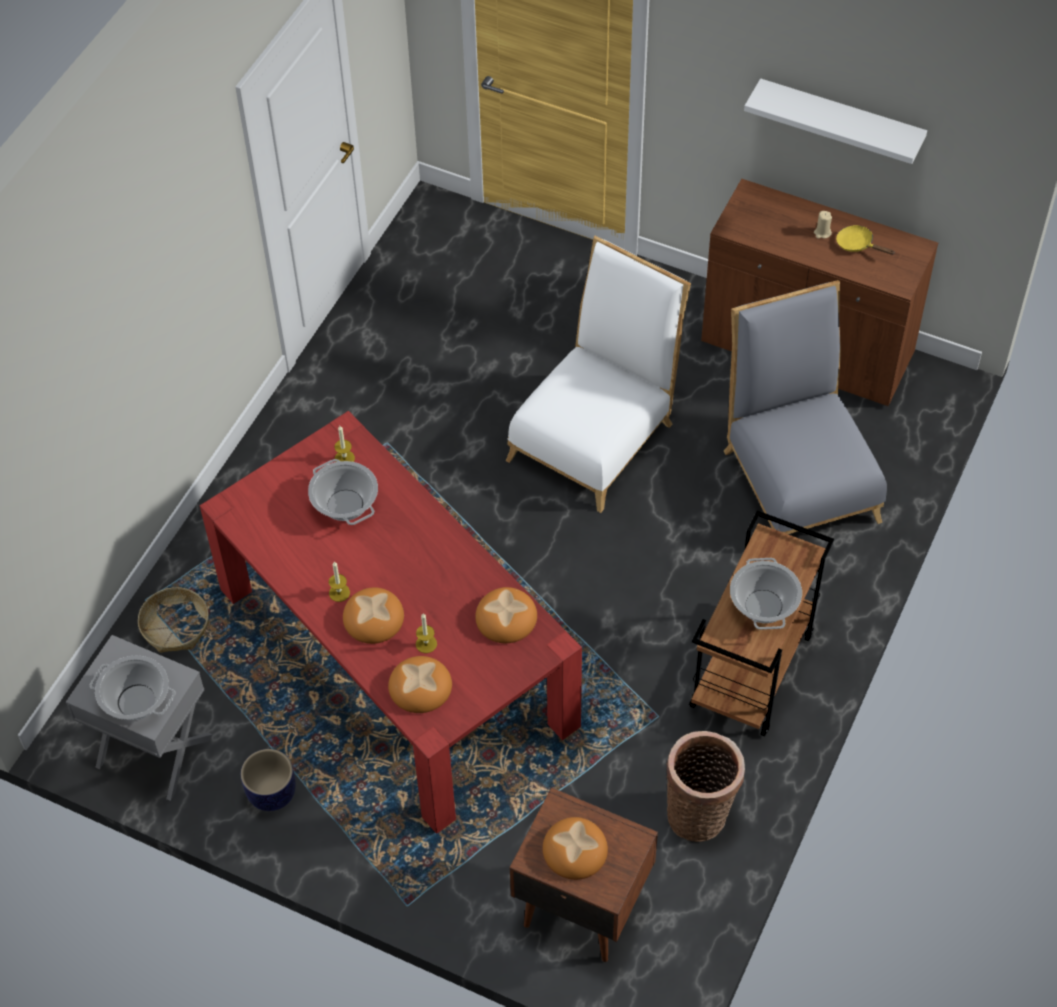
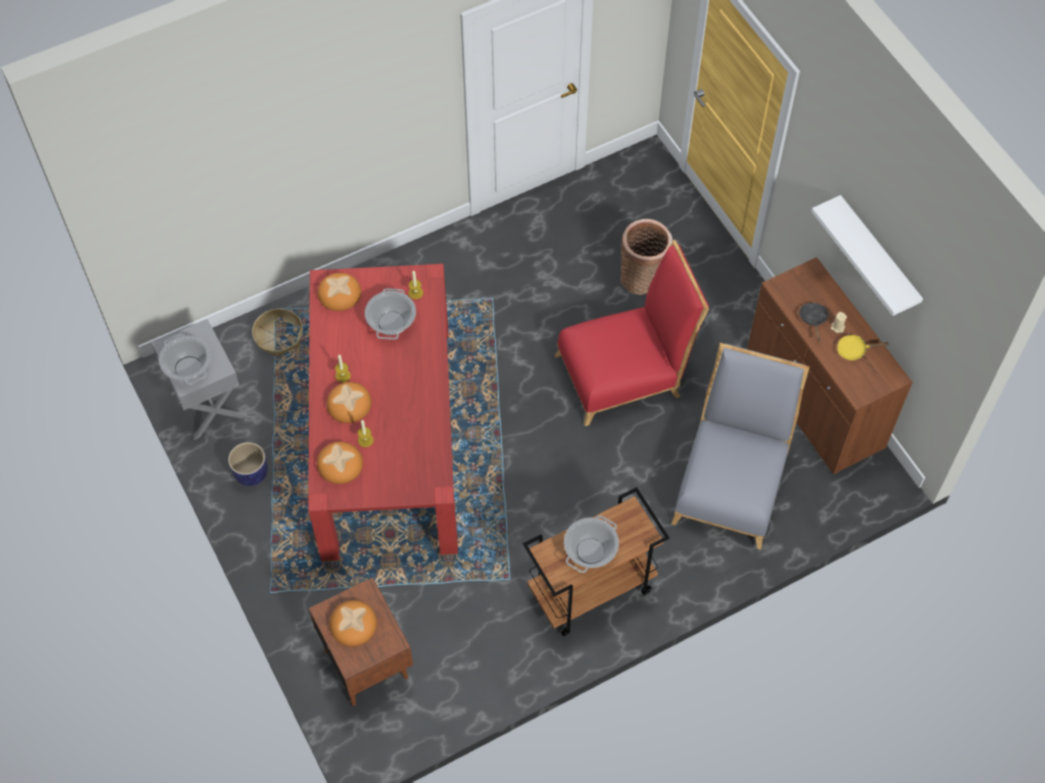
camera: 35 degrees right, 5 degrees up
bread [475,587,537,643] -> bread moved to [318,273,361,311]
white chair [506,236,691,513] -> red chair [555,240,709,426]
basket [666,731,745,842] -> basket moved to [620,219,673,295]
yellow frying pan [836,225,894,255] -> yellow frying pan turned 75 degrees counterclockwise [837,335,890,361]
none -> black frying pan [799,303,829,341]

